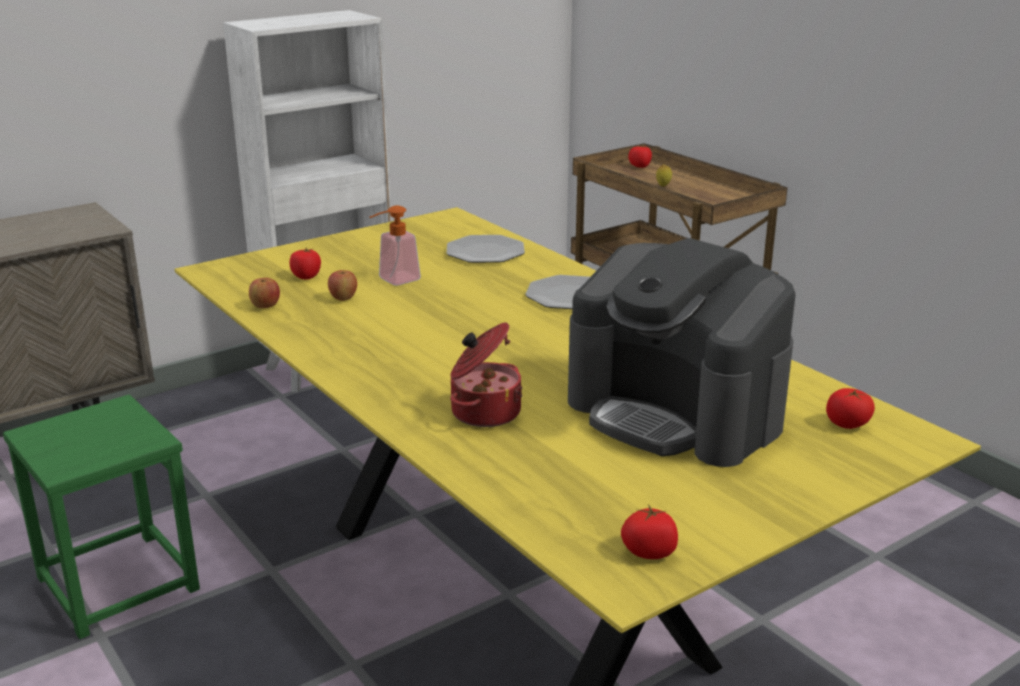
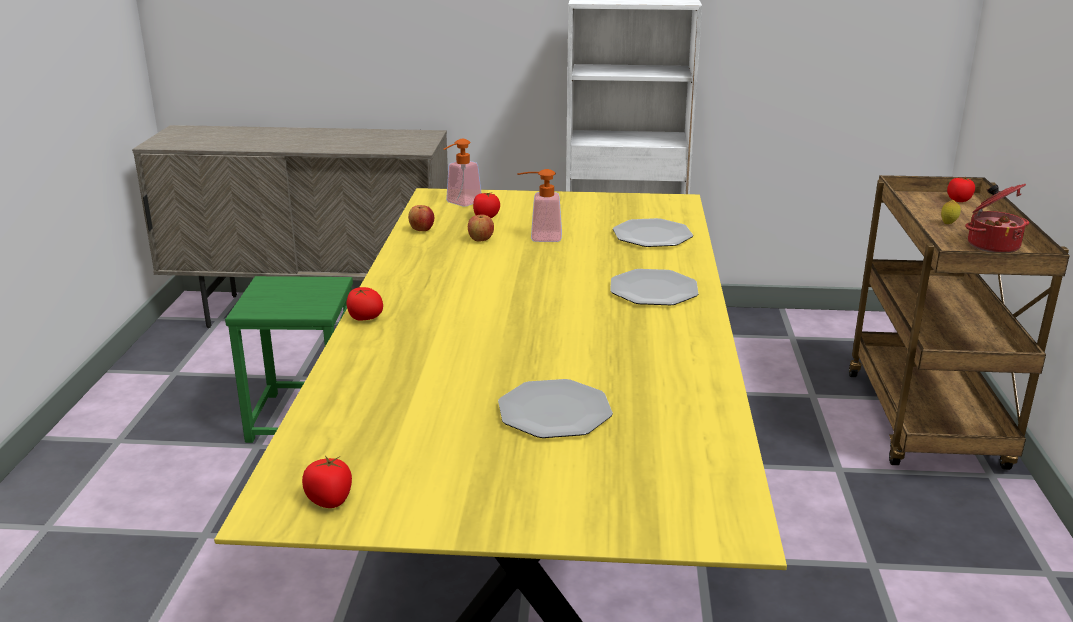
camera: 40 degrees right, 0 degrees up
cooking pot [450,322,522,427] -> cooking pot moved to [965,184,1029,252]
coffee machine [568,238,796,467] -> plate [498,379,613,438]
tomato [826,388,875,429] -> tomato moved to [346,287,383,321]
none -> soap dispenser [444,139,482,207]

